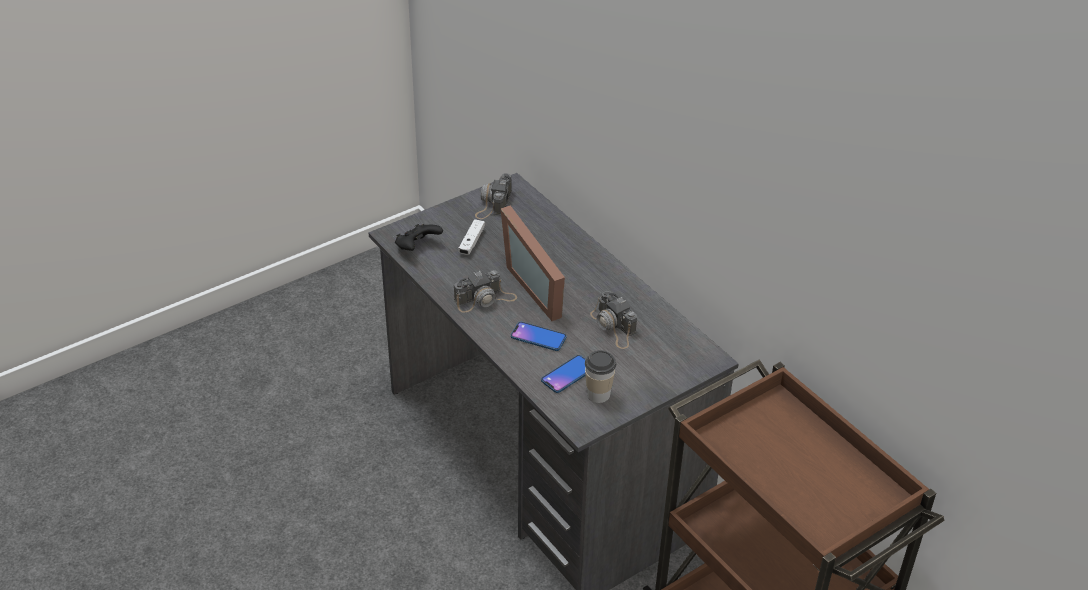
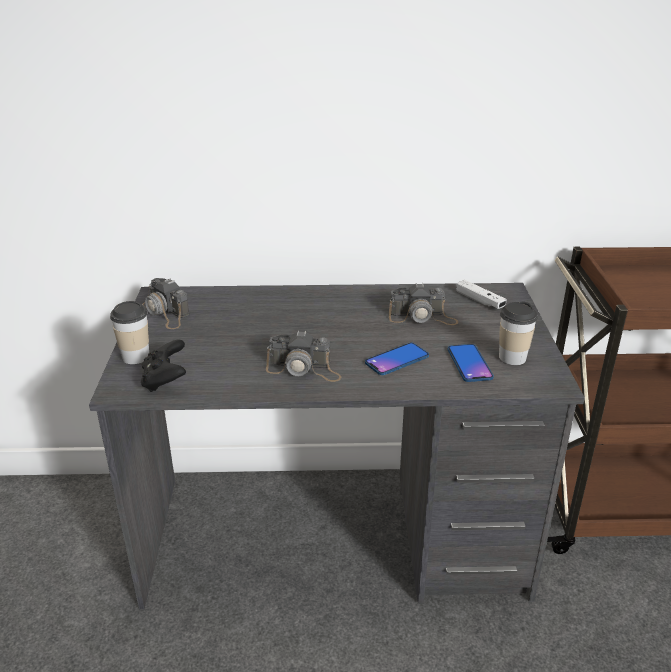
camera: 55 degrees left, 10 degrees down
camera [454,270,517,313] -> camera turned 90 degrees clockwise [266,330,341,382]
white game controller [458,219,485,255] -> white game controller moved to [456,280,507,309]
picture frame [501,205,565,321] -> none
none -> cup [110,301,149,364]

